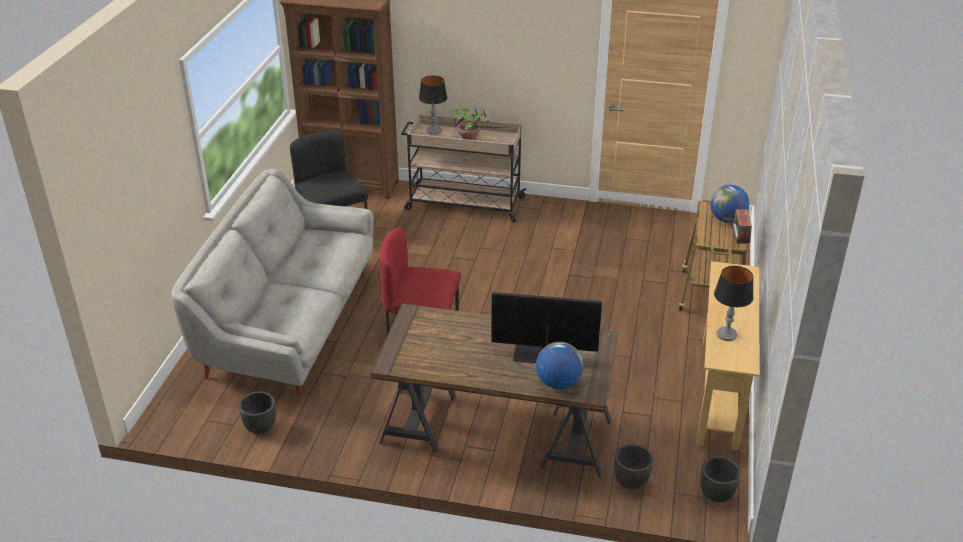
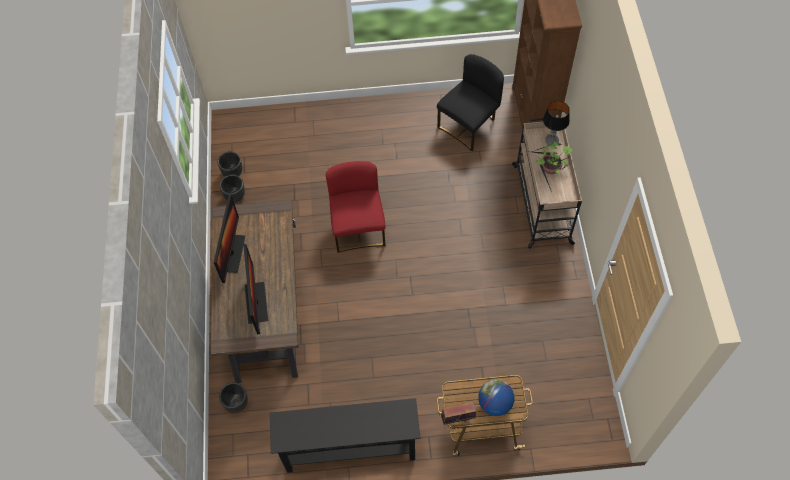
camera: 75 degrees right, 25 degrees up
grey sofa [171,169,374,397] -> none
globe [536,342,584,389] -> none
beige console table [696,261,759,450] -> black console table [270,398,420,473]
black planter [700,456,741,503] -> black planter moved to [219,175,245,202]
table lamp [714,266,754,341] -> none
none -> monitor [214,195,245,283]

